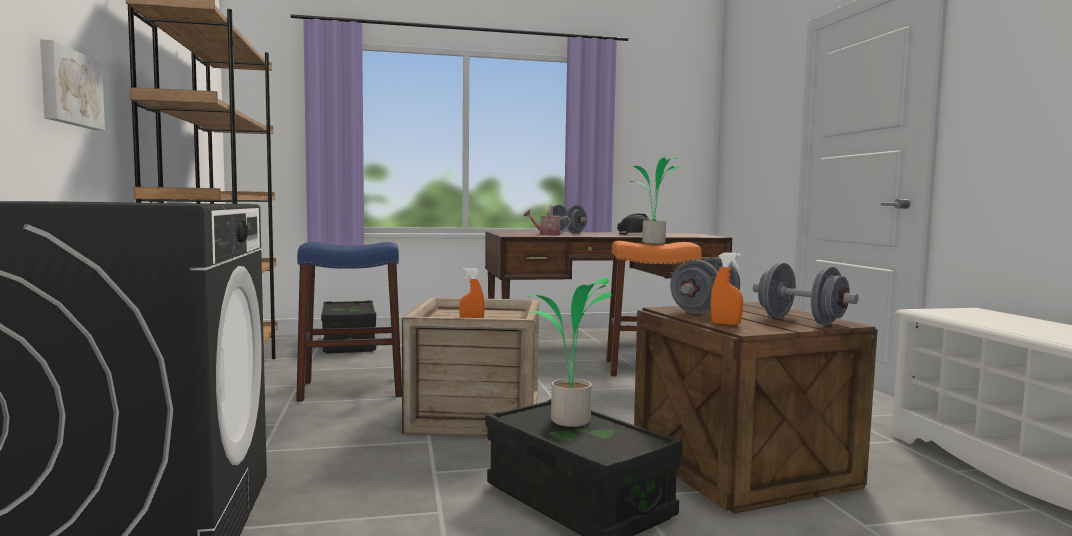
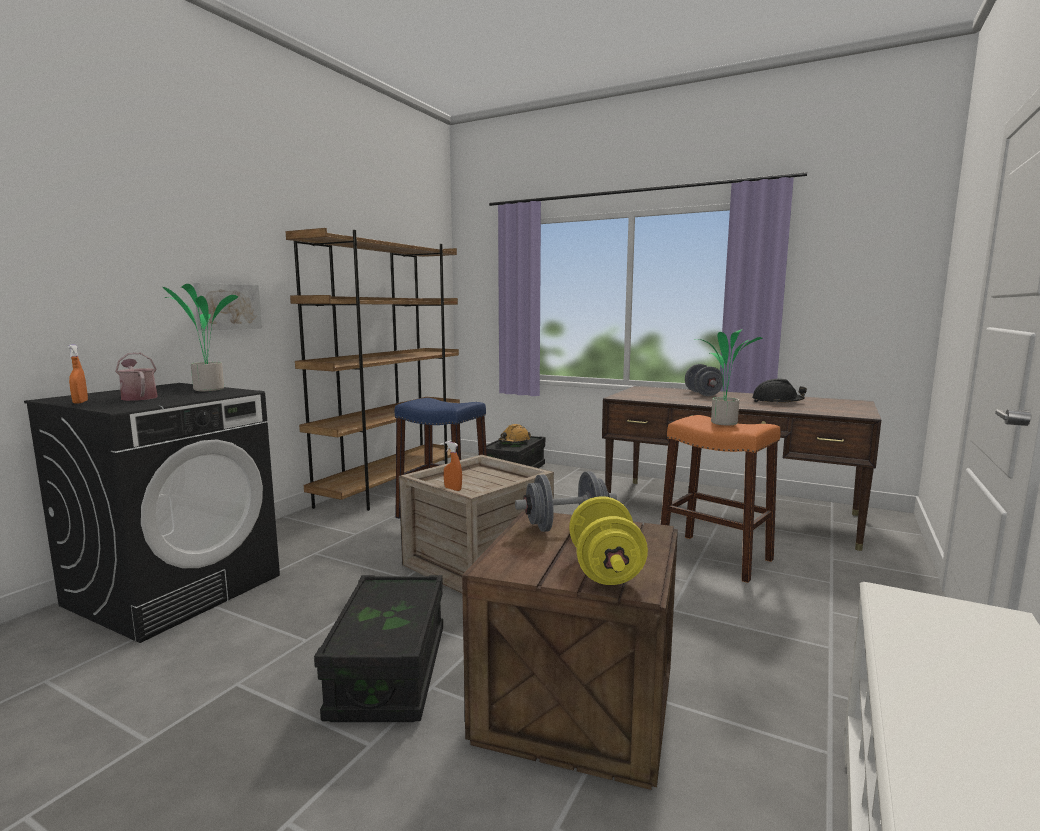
camera: 40 degrees right, 5 degrees up
watering can [523,205,571,235] -> watering can moved to [115,353,158,401]
potted plant [528,278,612,427] -> potted plant moved to [163,284,238,391]
orange spray bottle [711,252,743,325] -> orange spray bottle moved to [67,344,88,404]
grey dumbbell [753,263,858,325] -> yellow dumbbell [569,496,648,585]
none -> orange hard hat [498,424,531,443]

